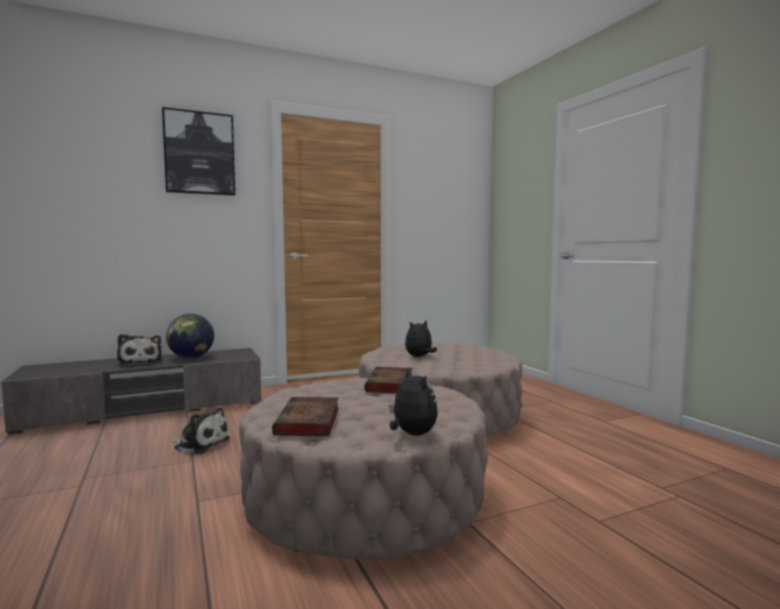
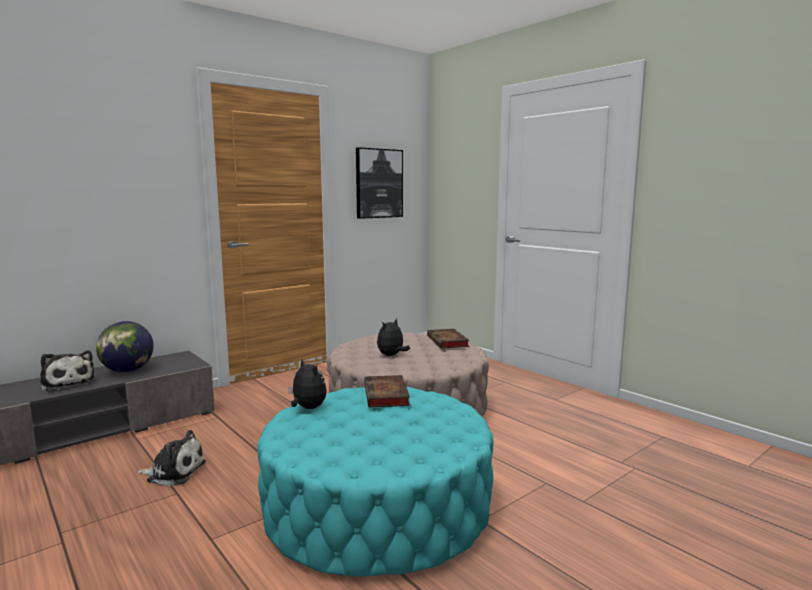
camera: 15 degrees left, 5 degrees up
picture [162,107,235,196] -> picture moved to [356,147,403,219]
beige ottoman [239,378,487,559] -> turquoise ottoman [257,387,493,576]
book [272,397,339,436] -> book moved to [427,329,469,349]
plush toy [389,368,438,436] -> plush toy moved to [288,359,327,409]

